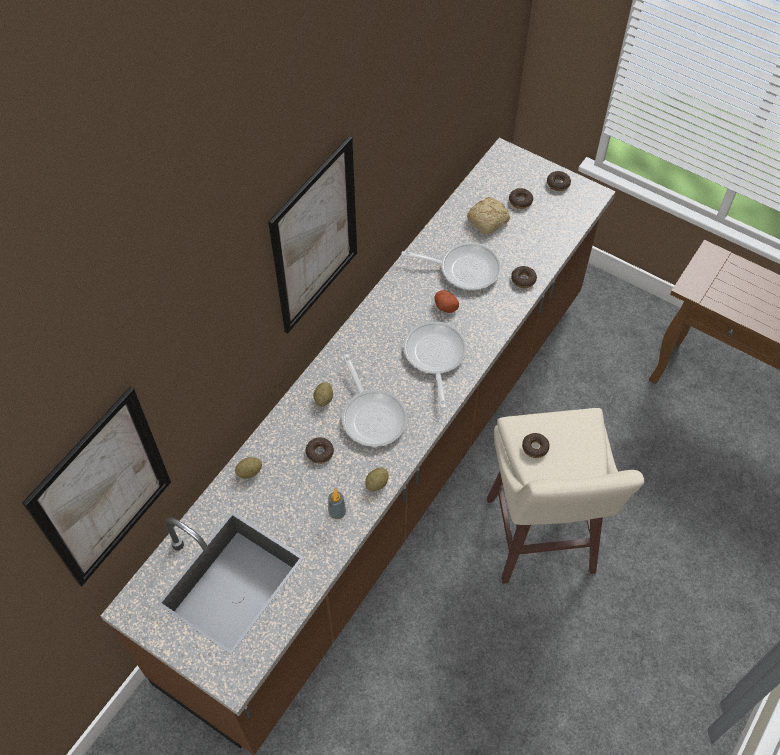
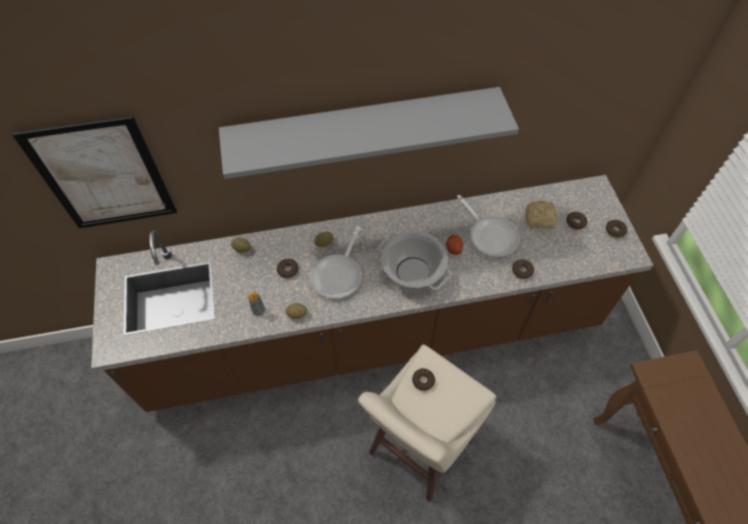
camera: 45 degrees right, 0 degrees up
picture [268,136,357,334] -> grey shelf [219,87,519,179]
frying pan [404,321,466,409] -> cooking pot [378,231,452,290]

